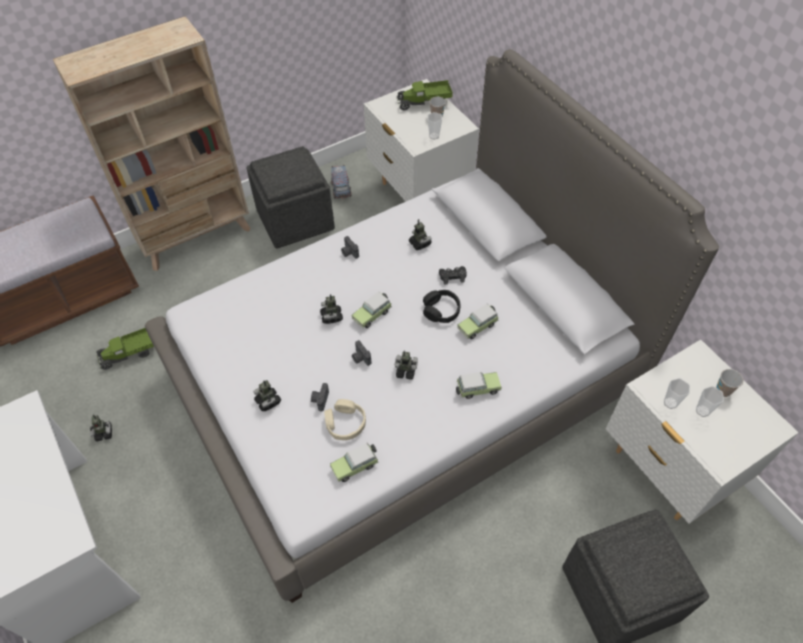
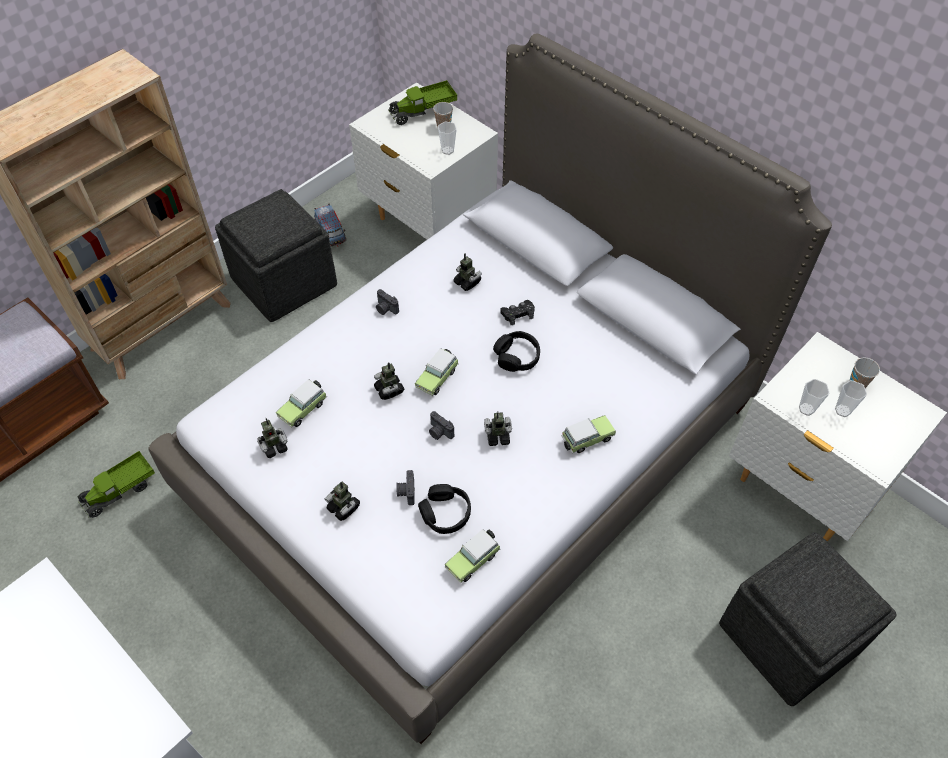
camera: 15 degrees left, 0 degrees up
toy robot [90,414,112,442] -> toy robot moved to [257,418,288,458]
beige headphones [324,399,366,440] -> black headphones [418,484,471,534]
toy car [457,304,498,339] -> toy car moved to [276,379,327,428]

